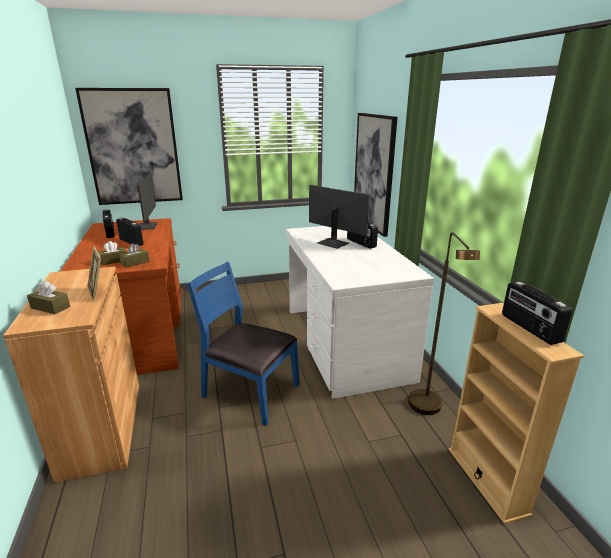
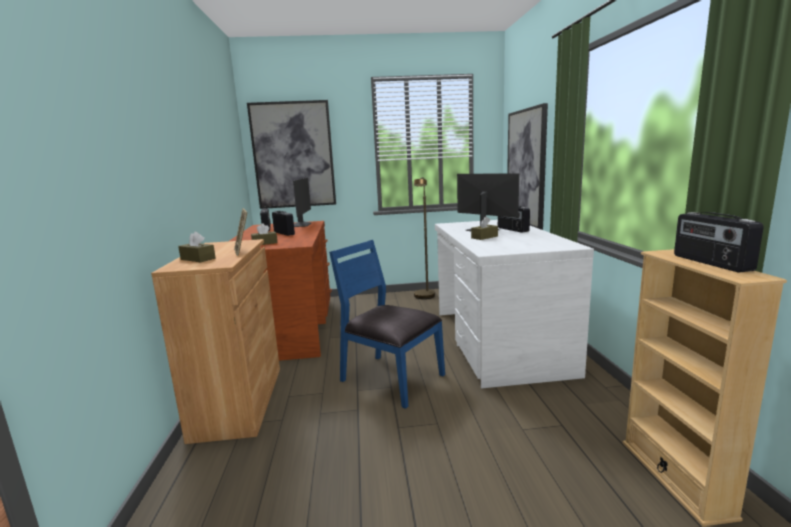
camera: 10 degrees right, 10 degrees down
brown tissue box [119,243,150,268] -> brown tissue box moved to [471,216,498,240]
brown floor lamp [408,232,480,415] -> brown floor lamp moved to [414,177,435,299]

